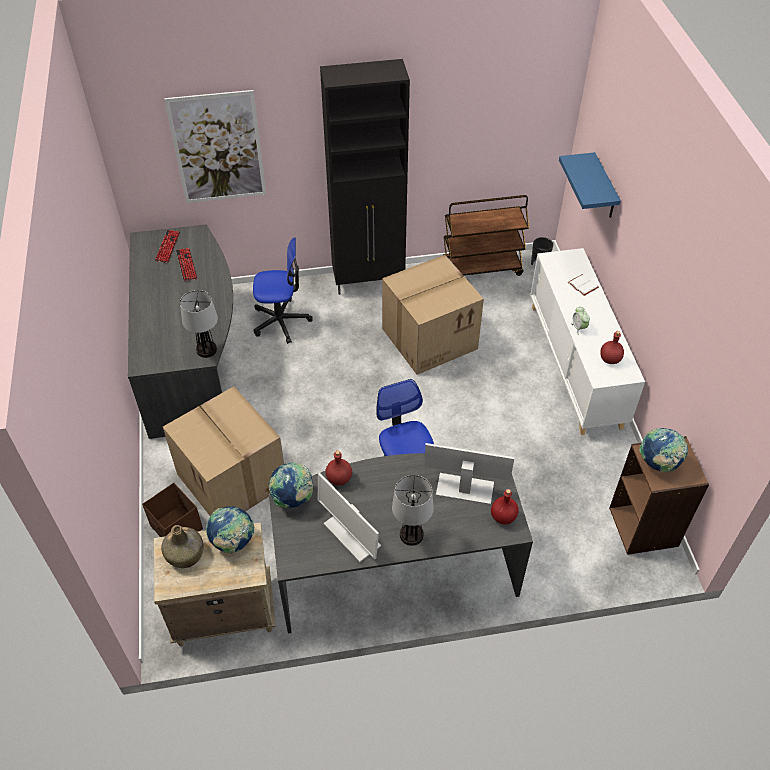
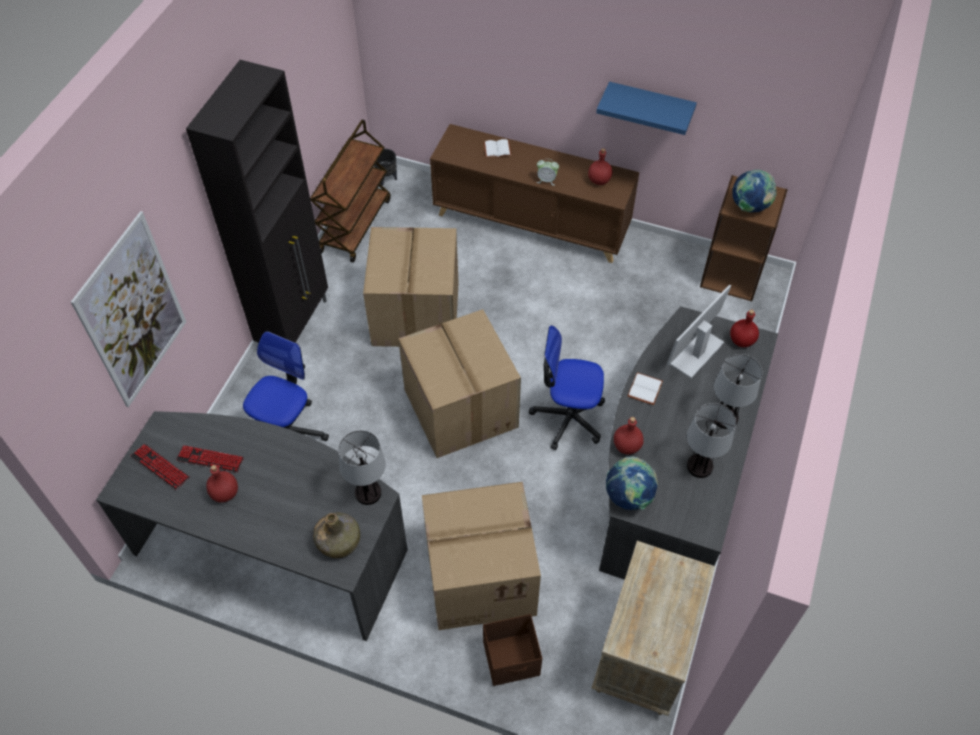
camera: 60 degrees left, 5 degrees up
green bottle [161,525,204,568] -> green bottle moved to [313,512,360,558]
globe [206,506,254,554] -> none
monitor [318,473,381,562] -> table lamp [687,403,736,478]
white cabinet [530,248,645,435] -> brown cabinet [430,124,639,263]
blue shelf [559,152,621,218] -> blue shelf moved to [596,82,697,135]
none -> red bottle [206,465,238,502]
none -> cardboard box [398,309,521,458]
none -> white book [628,372,663,405]

